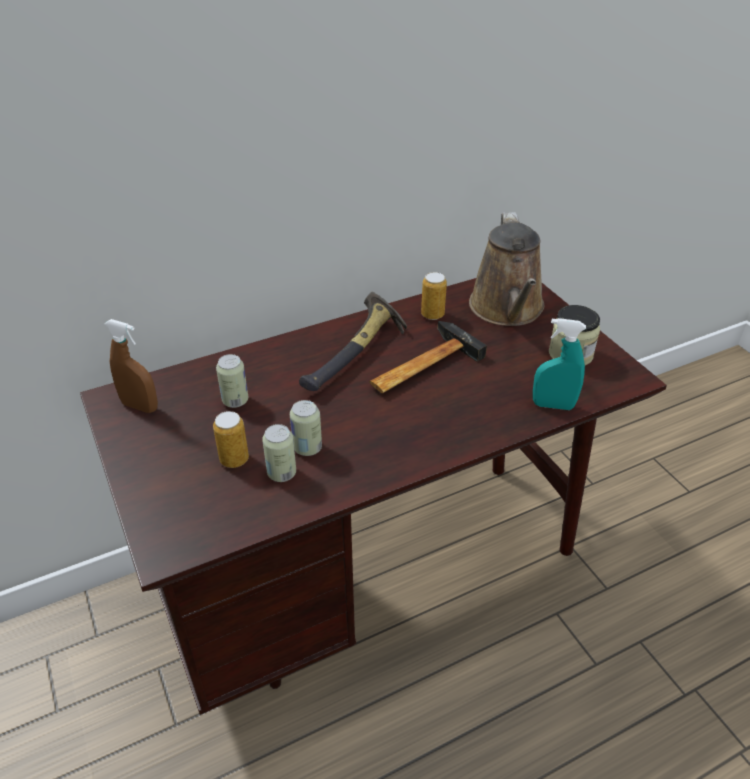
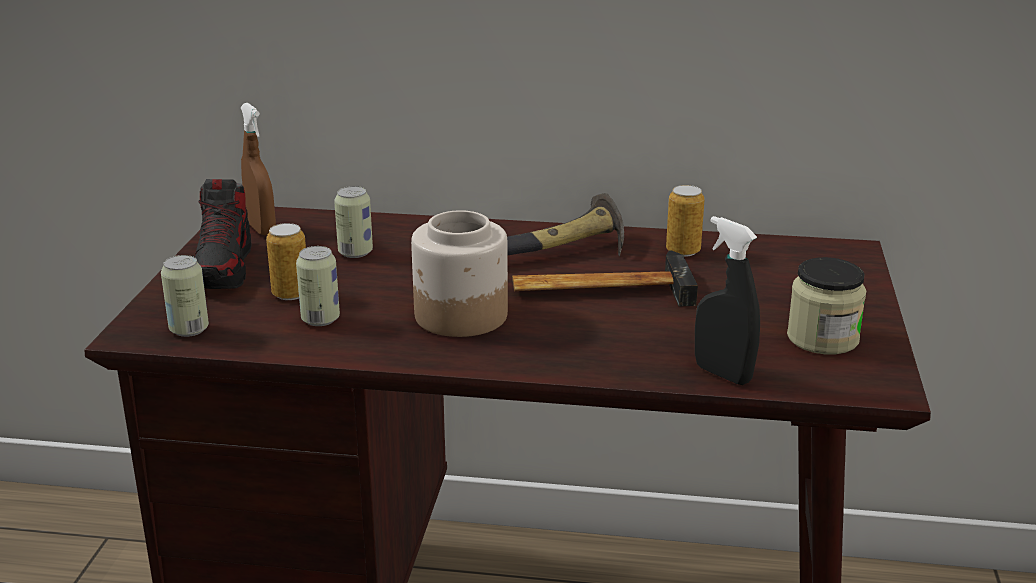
camera: 35 degrees right, 15 degrees down
can [290,400,322,456] -> can moved to [161,255,209,337]
brown watering can [469,212,544,326] -> none
turquoise spray bottle [533,318,586,410] -> black spray bottle [695,216,760,385]
none -> shoe [192,179,252,289]
none -> jar [411,210,508,337]

